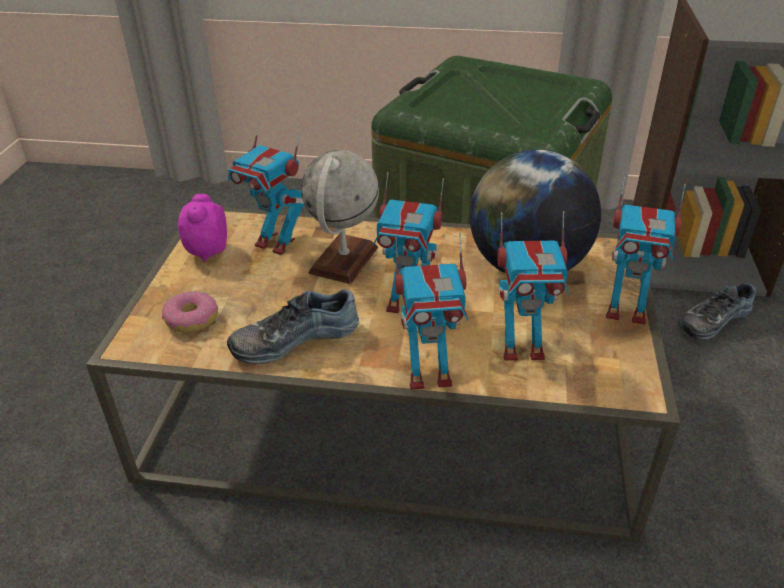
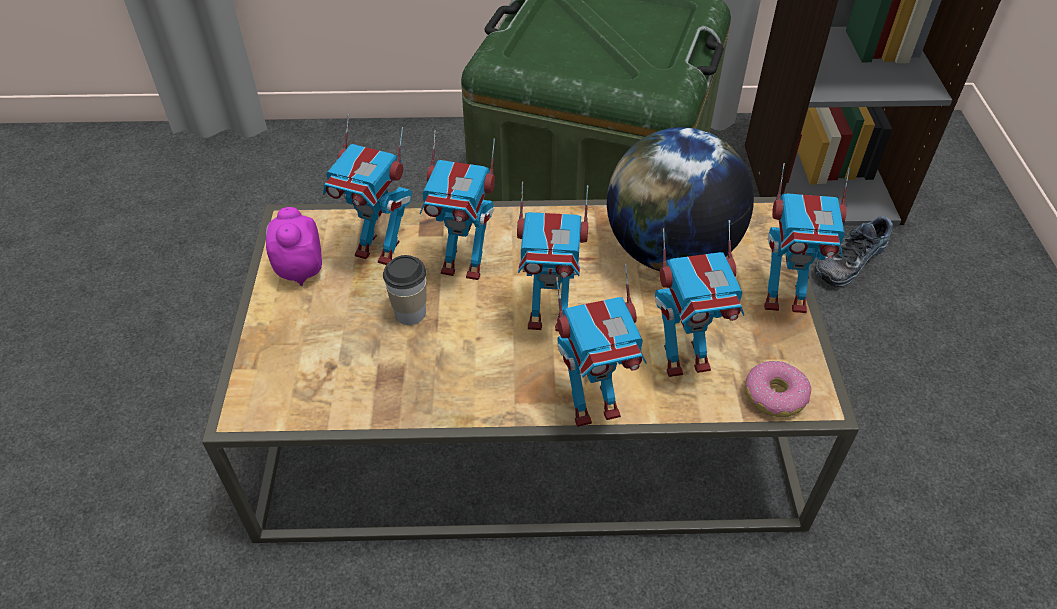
camera: 10 degrees left, 10 degrees up
donut [162,291,218,333] -> donut moved to [745,361,811,417]
shoe [227,289,359,364] -> none
globe [301,150,379,284] -> toy robot [420,130,495,280]
none -> cup [383,255,426,325]

